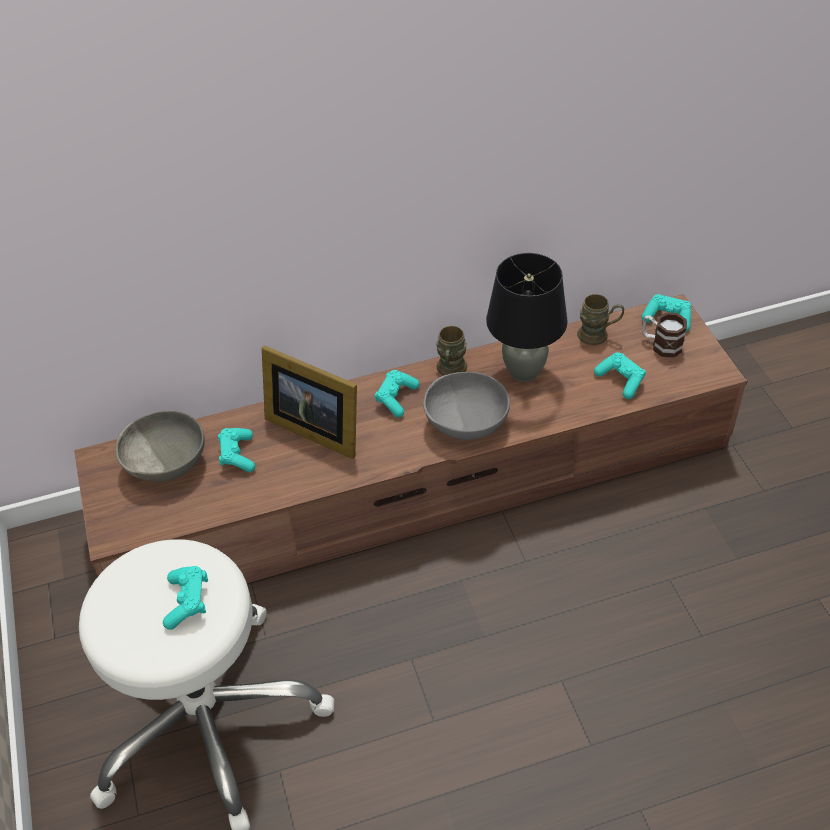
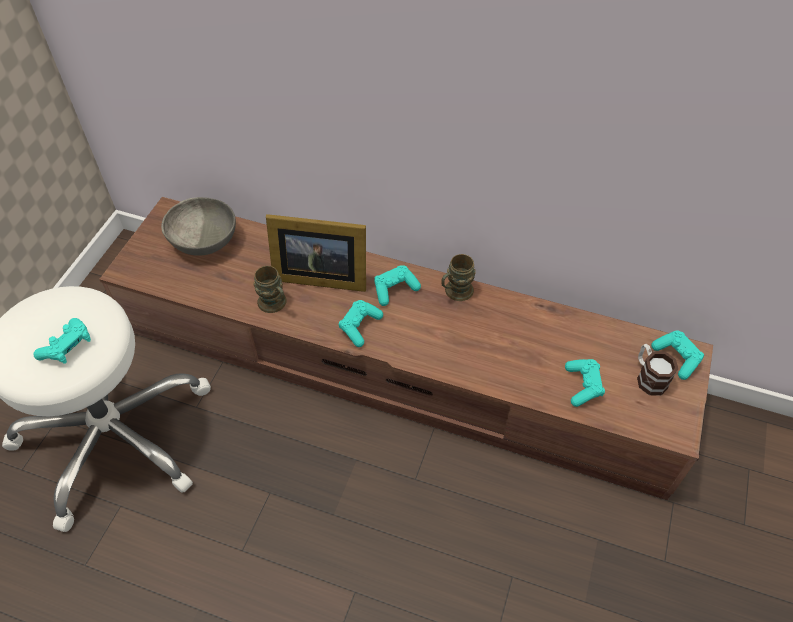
camera: 35 degrees right, 5 degrees up
turquoise game controller [218,428,255,472] -> turquoise game controller moved to [339,300,383,347]
picture frame [262,345,357,459] -> picture frame turned 60 degrees counterclockwise [266,214,366,292]
grey bowl [423,372,510,440] -> none
black table lamp [486,253,568,382] -> none
brown mug [577,294,624,345] -> brown mug moved to [253,266,287,313]

